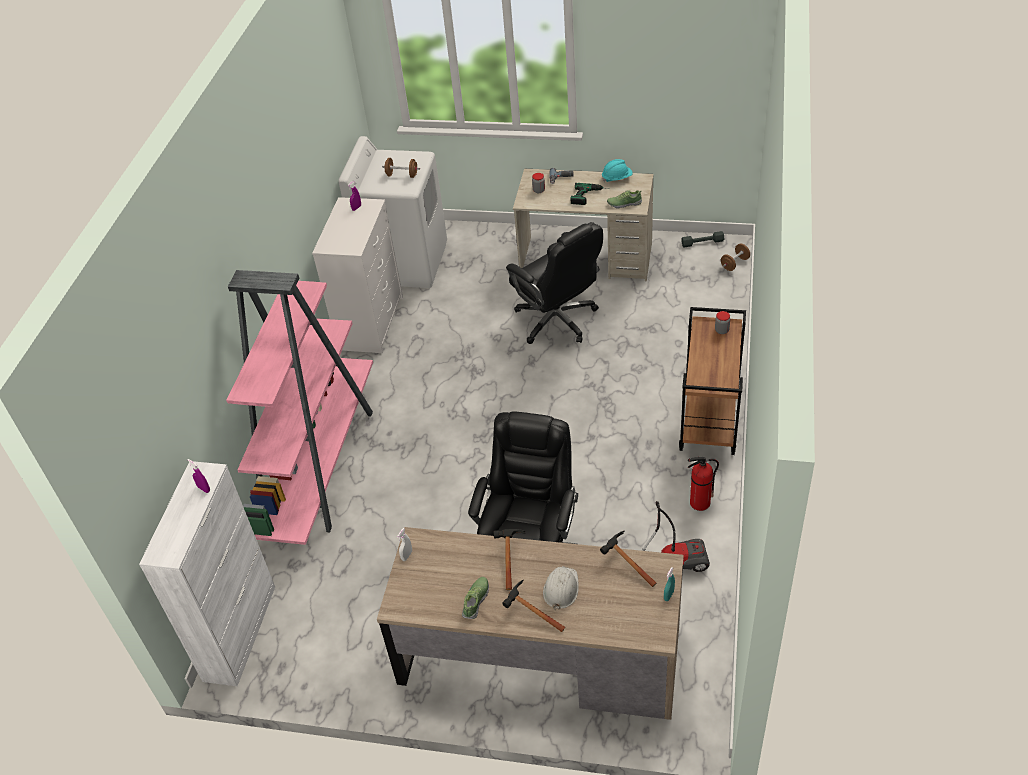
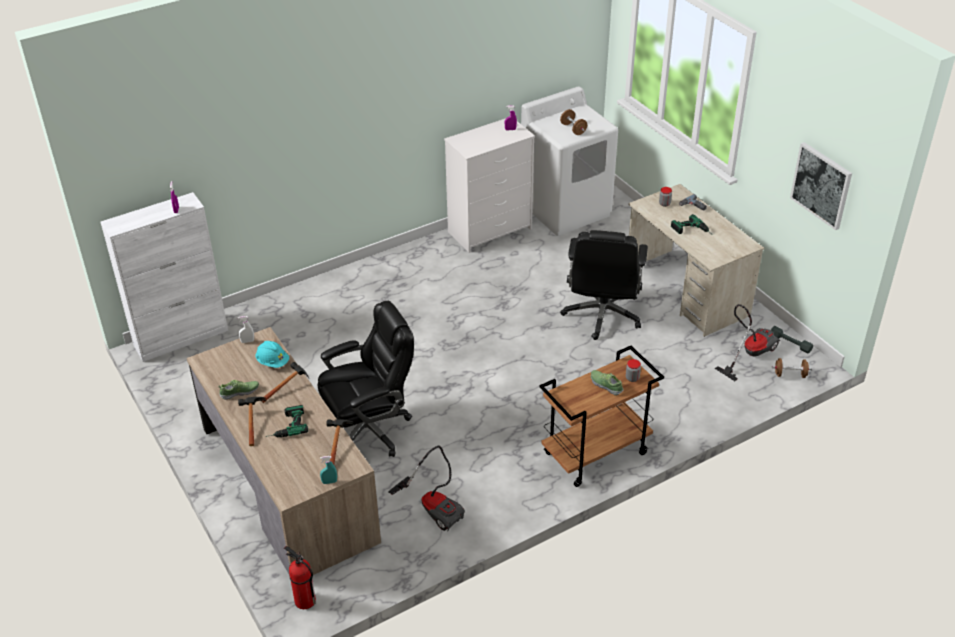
camera: 45 degrees right, 5 degrees down
pink bookcase [226,270,373,545] -> none
white hard hat [543,566,579,611] -> power drill [266,405,308,437]
turquoise hard hat [602,159,633,182] -> turquoise hard hat moved to [256,341,289,368]
shoe [607,190,642,208] -> shoe moved to [591,370,623,395]
fire extinguisher [688,456,719,511] -> fire extinguisher moved to [284,546,316,609]
none -> vacuum cleaner [715,304,780,381]
none -> picture [790,142,852,230]

